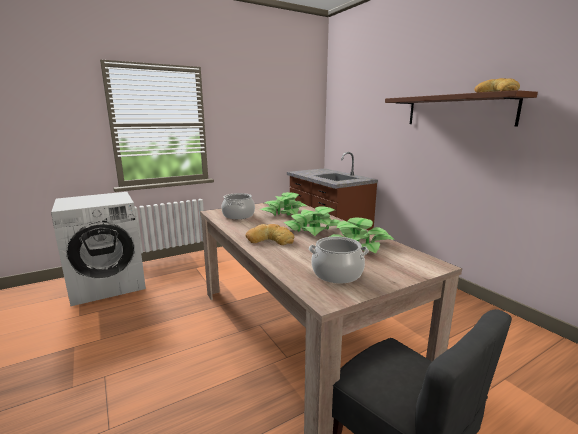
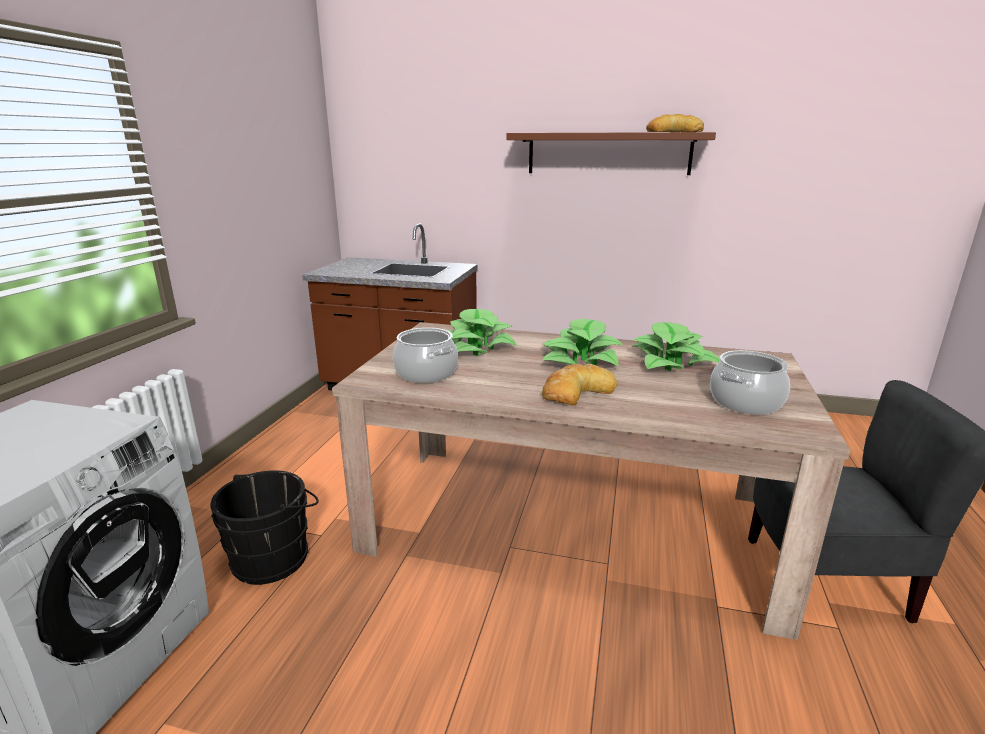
camera: 45 degrees left, 5 degrees up
none -> black bucket [210,470,319,585]

